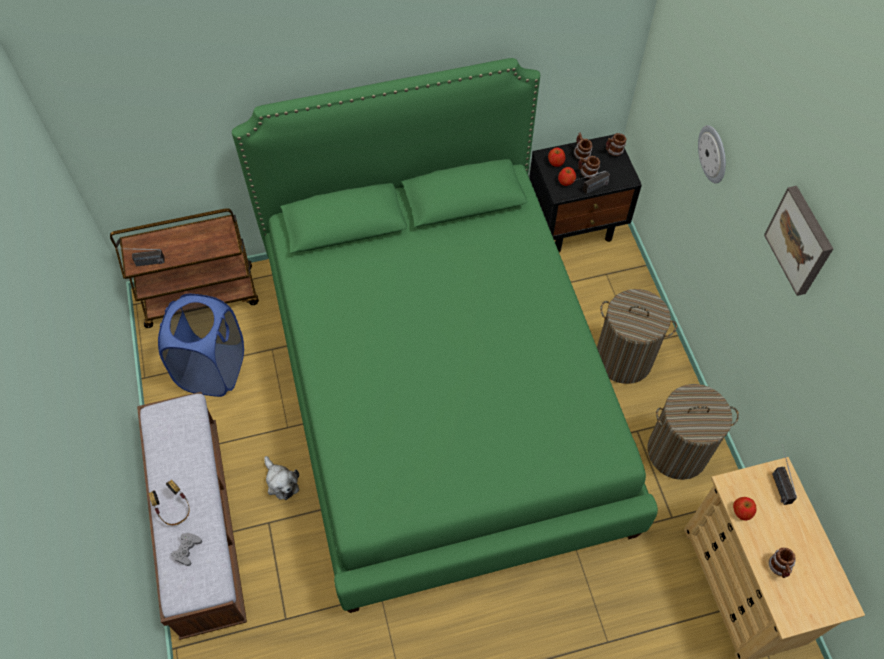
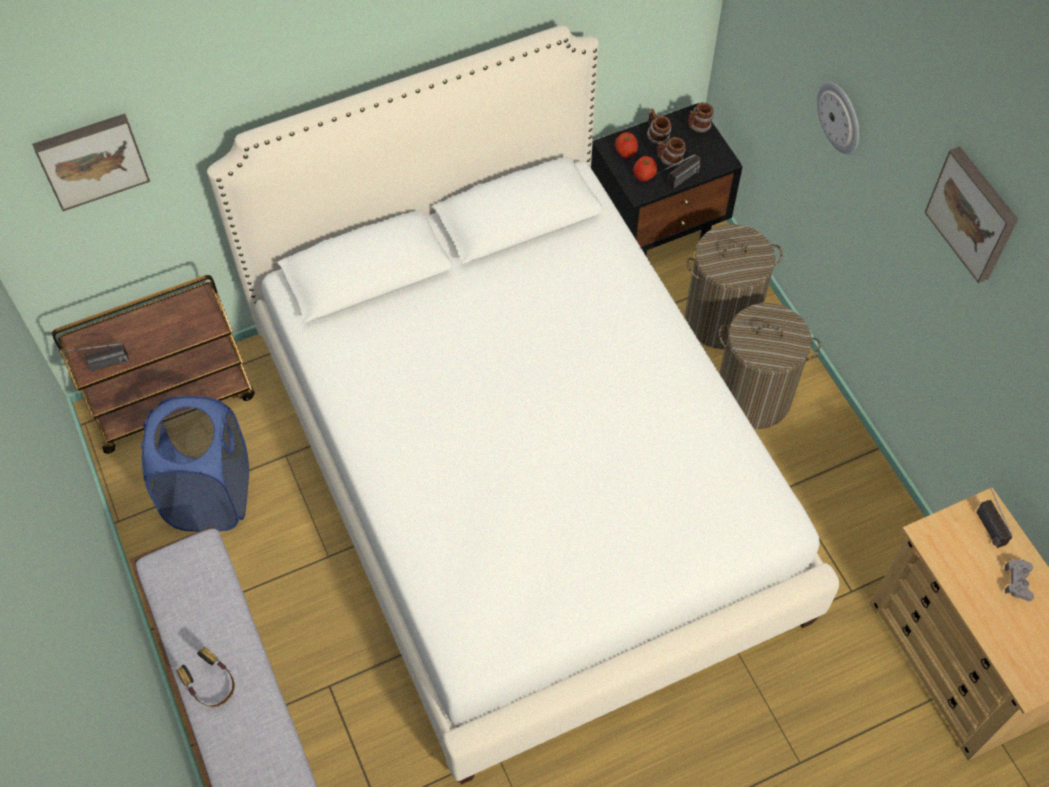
camera: 10 degrees left, 0 degrees up
grey game controller [172,533,202,566] -> grey game controller moved to [1005,559,1034,601]
green bed [232,58,658,613] -> white bed [207,26,839,785]
plush toy [264,456,299,500] -> none
laundry basket [648,384,739,480] -> laundry basket moved to [685,224,783,349]
apple [733,497,757,521] -> none
mug [769,548,796,578] -> none
none -> picture [32,114,150,211]

